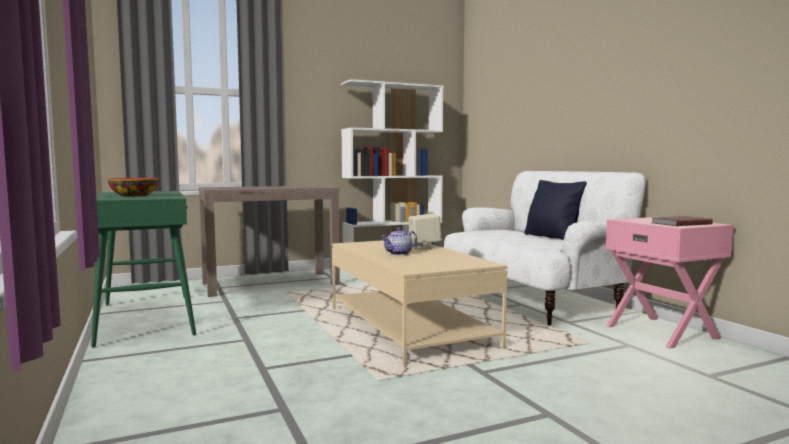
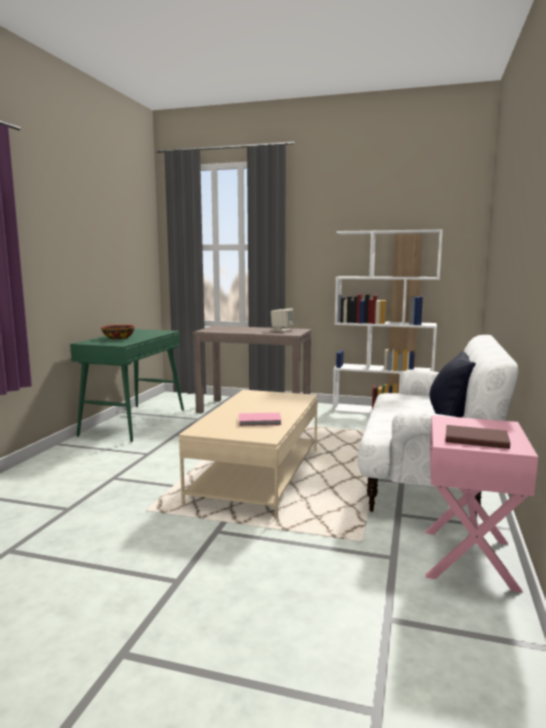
camera: 40 degrees right, 5 degrees up
teapot [381,227,417,255] -> none
beige speaker [408,214,442,249] -> beige speaker moved to [271,308,294,332]
none -> pink book [239,413,282,426]

